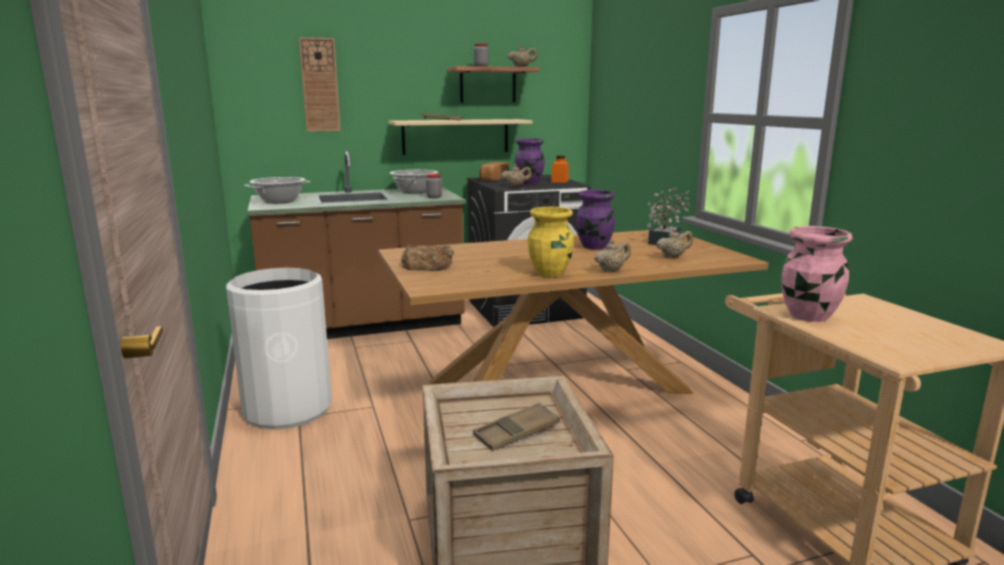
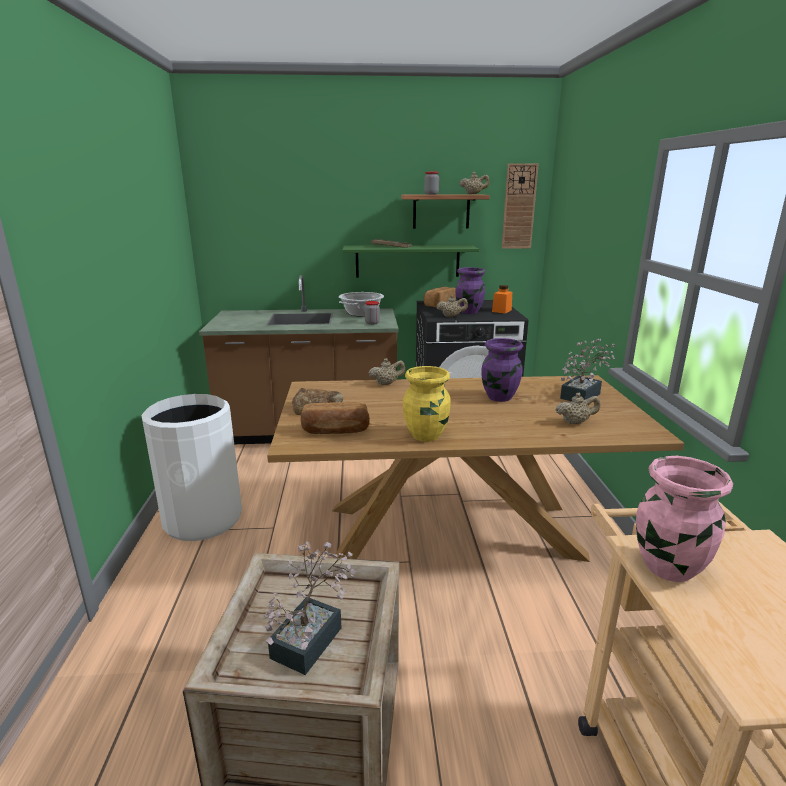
camera: 15 degrees right, 5 degrees up
cooking pot [244,177,311,204] -> none
wall clock [299,37,341,132] -> wall clock moved to [502,163,539,249]
beige shelf [388,119,532,155] -> green shelf [343,245,479,278]
brown tray [473,403,560,451] -> potted plant [264,541,356,675]
beige teapot [594,239,631,272] -> beige teapot moved to [369,358,405,385]
none -> bread [300,402,370,434]

